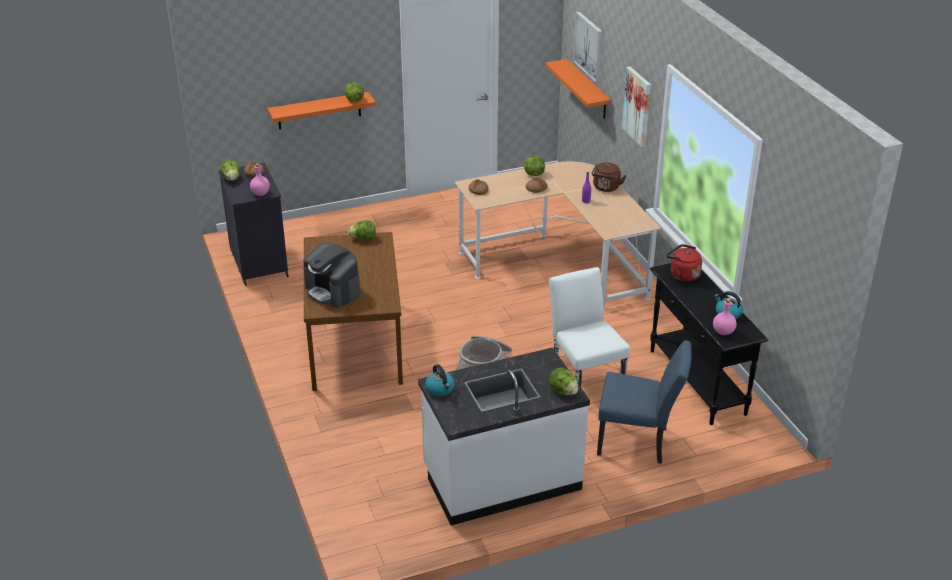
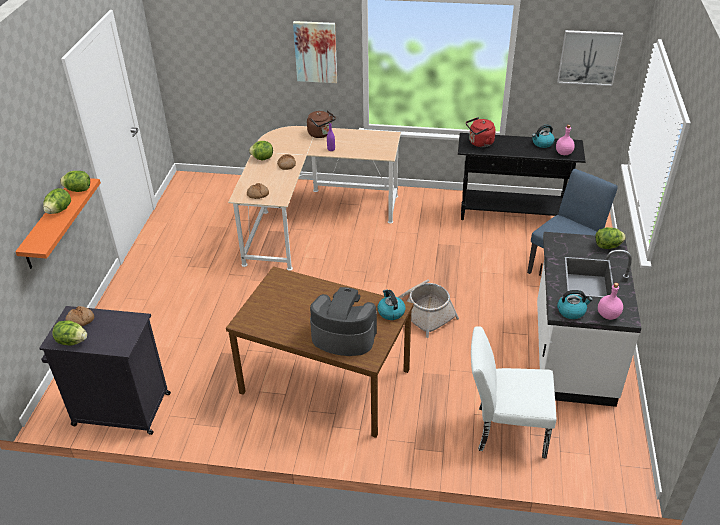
camera: 60 degrees left, 5 degrees up
pink bottle [250,163,270,196] -> pink bottle moved to [598,283,623,320]
coffee machine [303,243,360,308] -> coffee machine turned 150 degrees counterclockwise [310,287,377,356]
lettuce [348,220,376,240] -> lettuce moved to [43,188,71,214]
orange shelf [545,59,611,119] -> none
white chair [549,267,630,387] -> white chair moved to [471,326,556,458]
picture [573,12,603,82] -> picture moved to [557,30,623,86]
none -> kettle [378,289,405,320]

